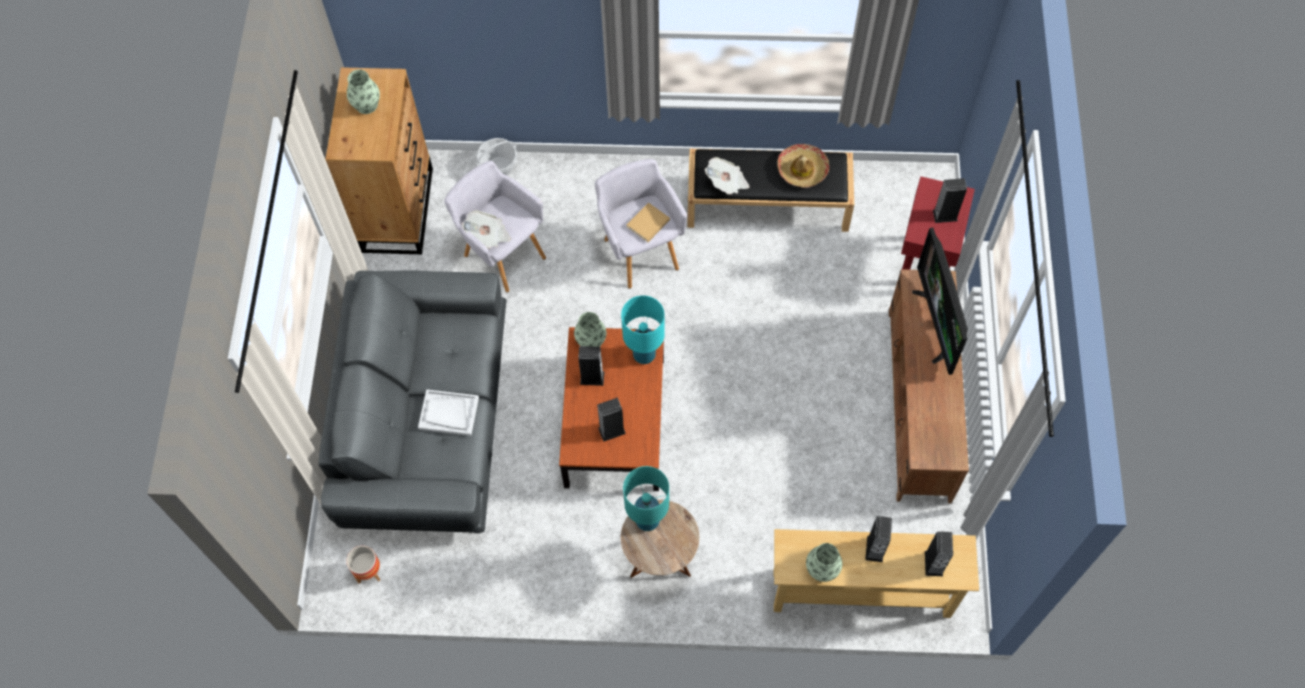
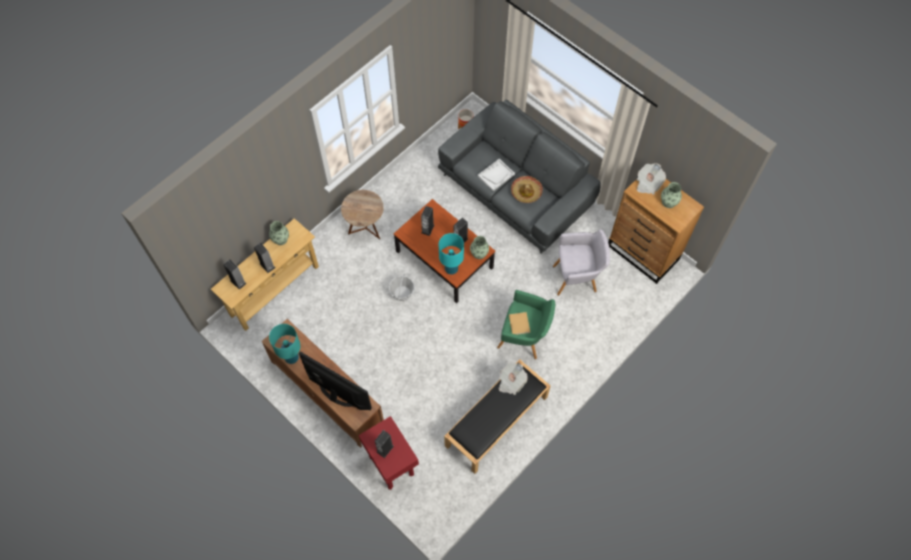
camera: 130 degrees right, 0 degrees up
newspaper [462,210,511,249] -> newspaper moved to [636,163,666,194]
basket [476,138,517,176] -> basket moved to [389,273,415,301]
grey armchair [595,159,687,289] -> green armchair [497,290,555,359]
turquoise table lamp [623,466,669,531] -> turquoise table lamp moved to [269,324,300,364]
hat [778,144,829,188] -> hat moved to [511,176,543,203]

